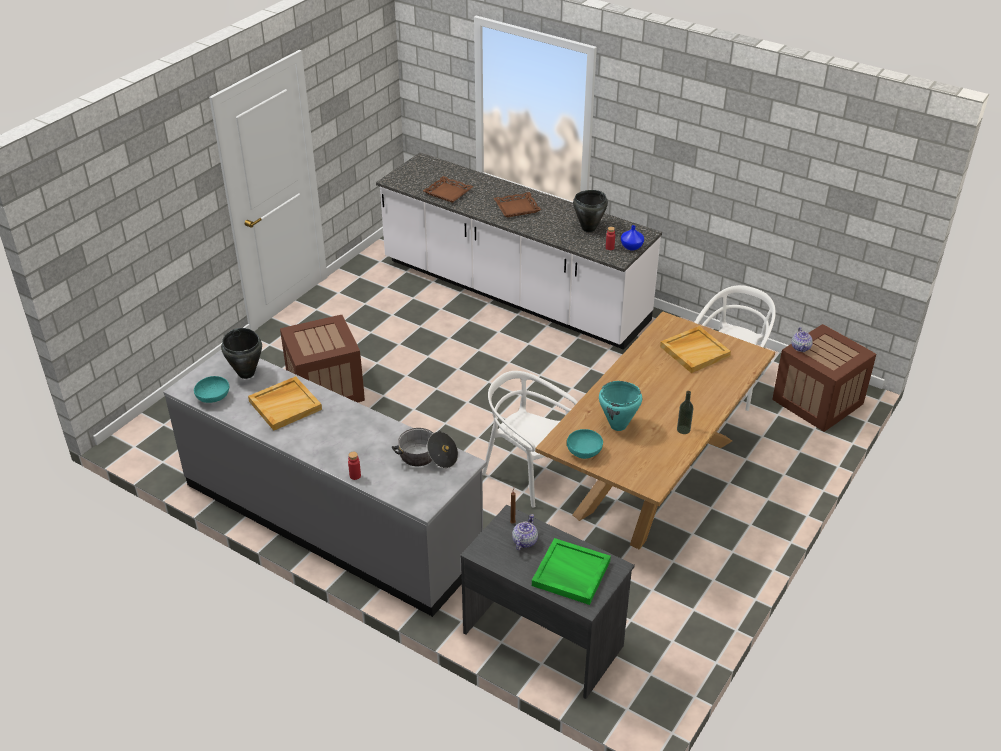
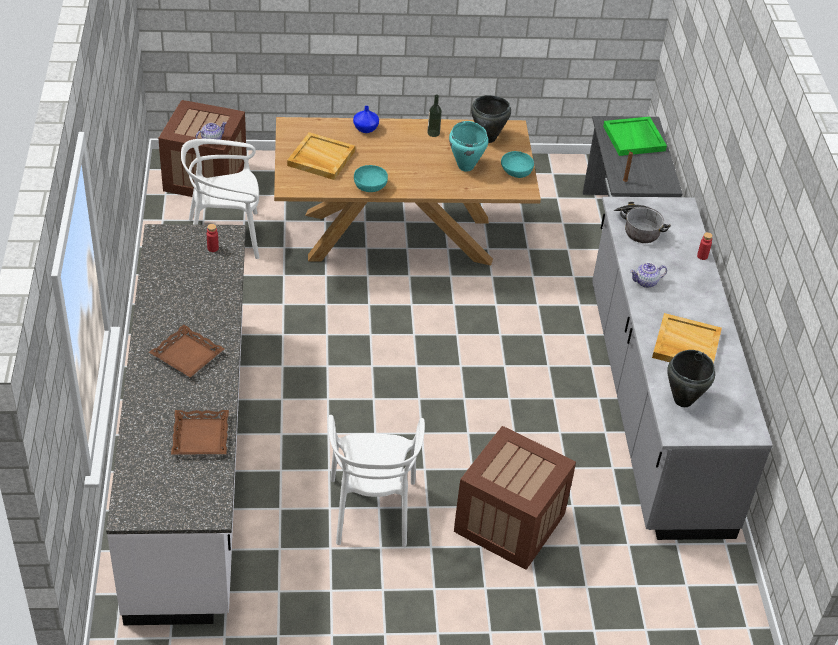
camera: 130 degrees left, 5 degrees up
turquoise bowl [194,376,229,403] -> turquoise bowl moved to [354,165,388,192]
white chair [482,371,578,508] -> white chair moved to [328,415,425,547]
teapot [512,514,538,550] -> teapot moved to [630,263,667,288]
black cooking pot [573,190,608,232] -> black cooking pot moved to [471,95,511,143]
blue vase [621,225,644,251] -> blue vase moved to [353,106,379,133]

